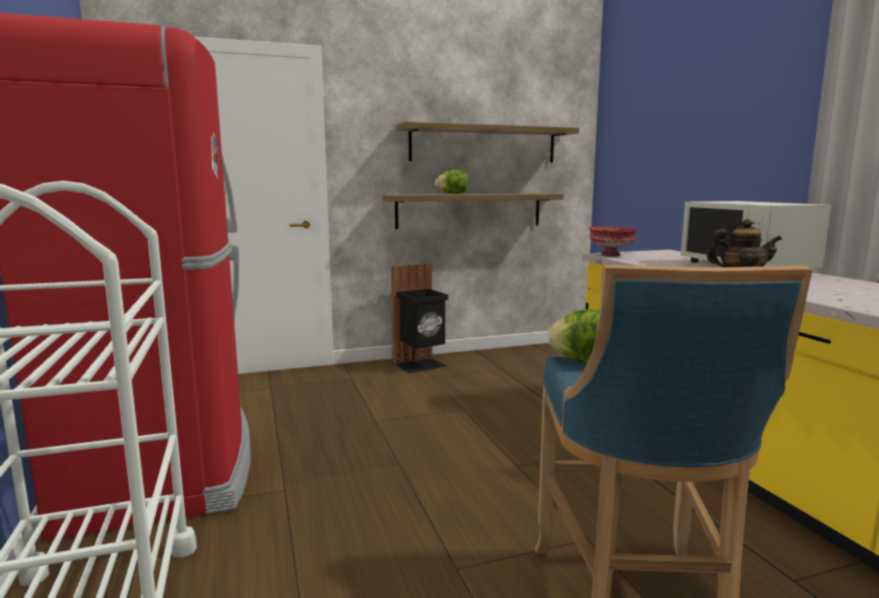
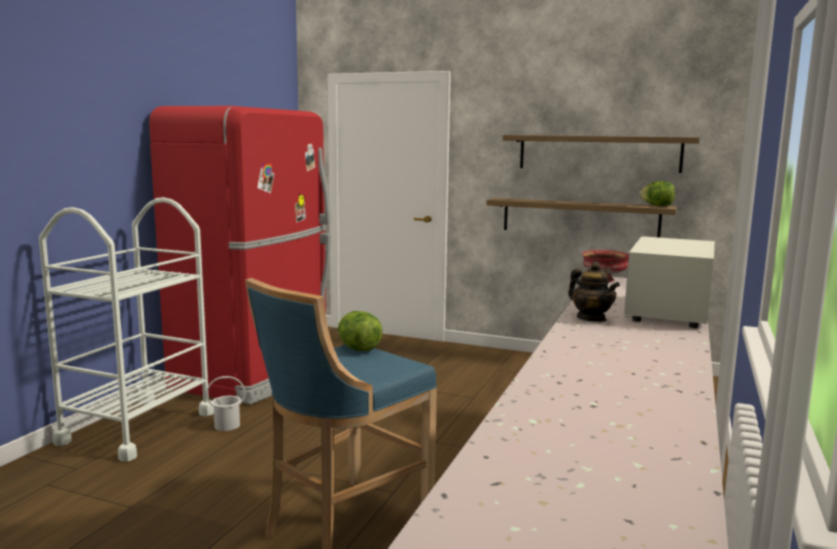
camera: 40 degrees right, 0 degrees up
black trash can [391,264,448,373] -> none
lettuce [435,169,468,194] -> lettuce moved to [639,181,675,206]
none -> white bucket [206,376,246,431]

